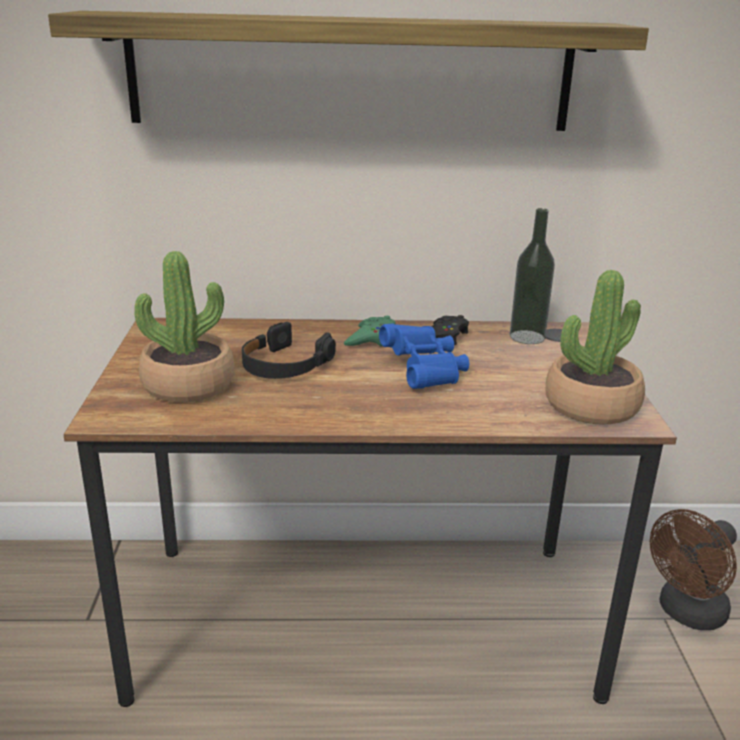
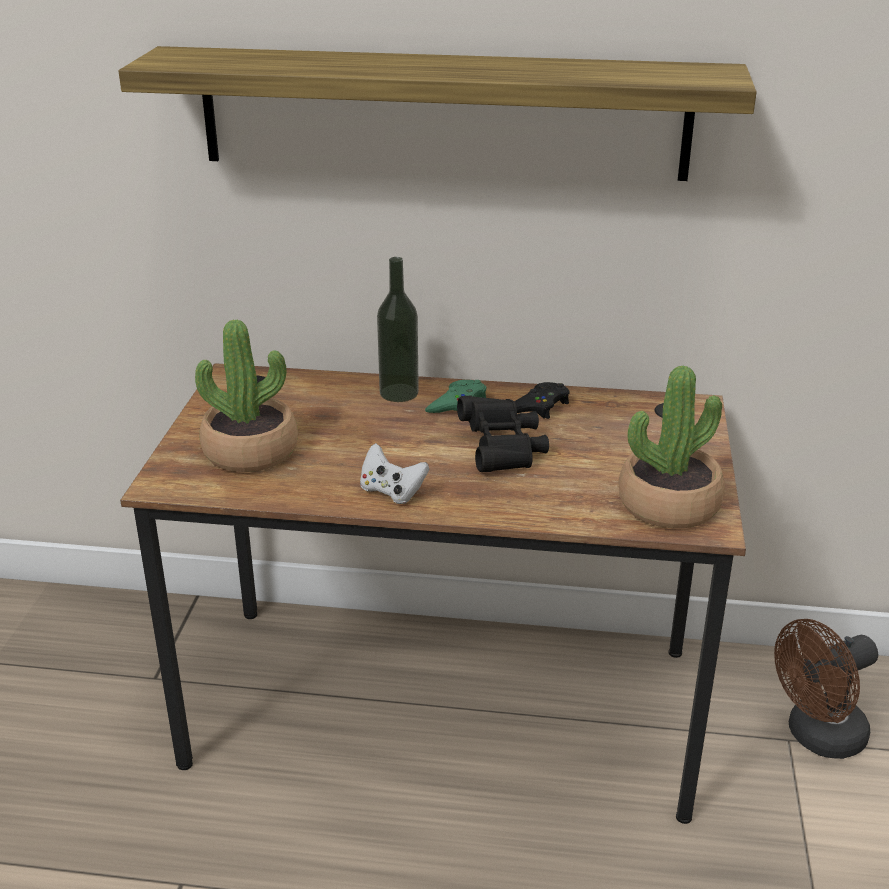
camera: 10 degrees right, 5 degrees up
black headphones [242,322,336,379] -> none
blue binoculars [379,324,469,389] -> black binoculars [457,396,549,472]
bottle [510,208,555,344] -> bottle moved to [377,257,419,402]
none -> white game controller [360,443,429,504]

